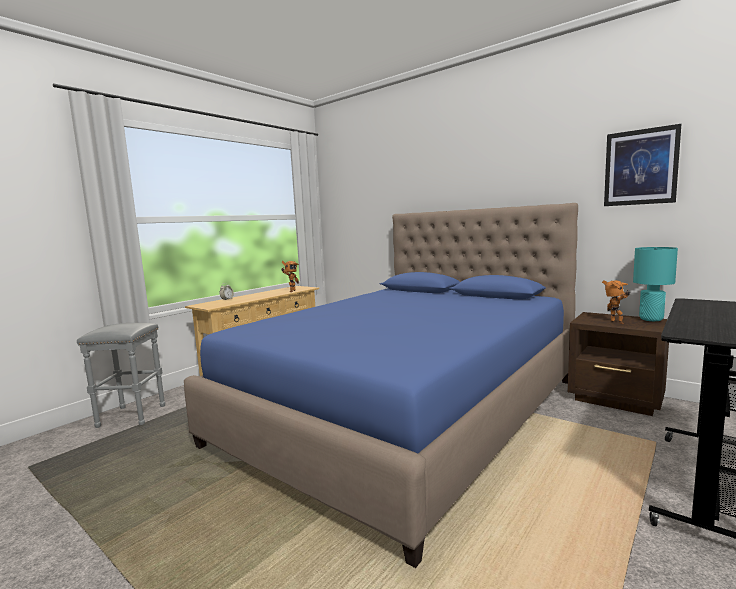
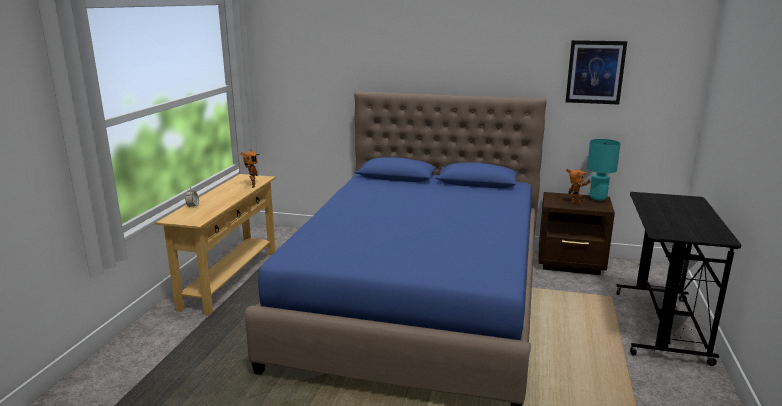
camera: 25 degrees left, 10 degrees up
grey stool [77,323,165,428] -> none

